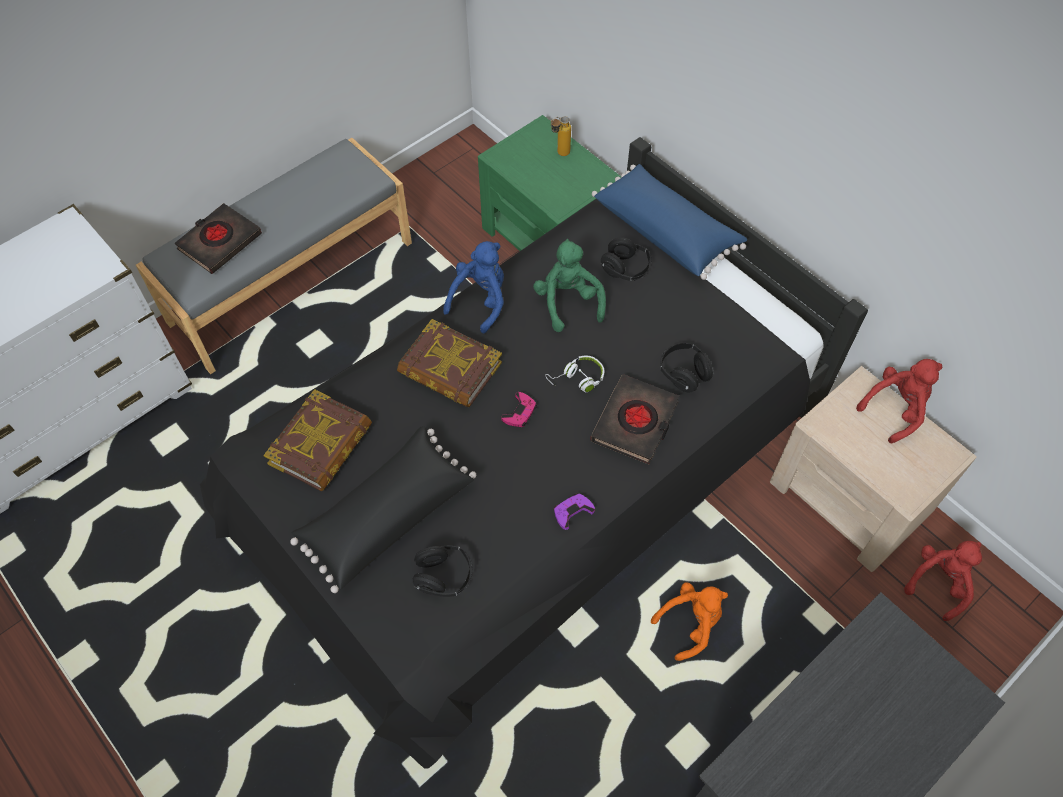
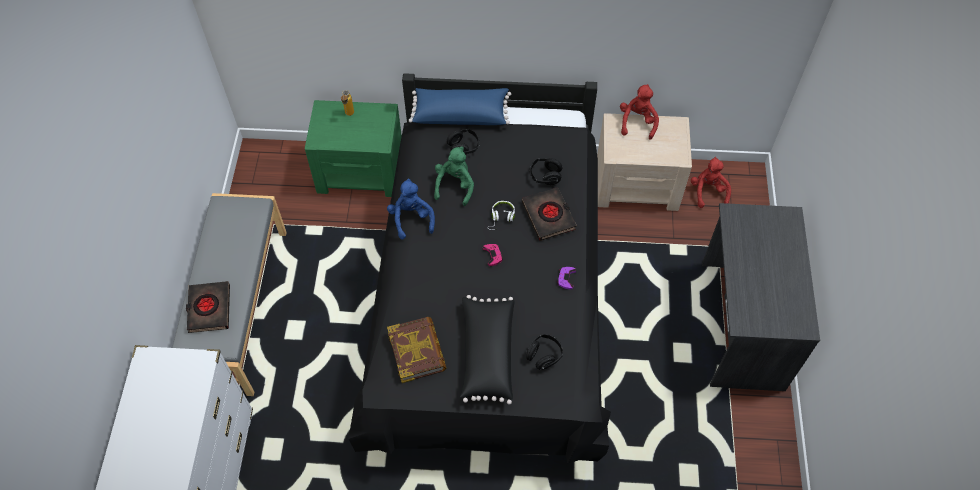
camera: 45 degrees left, 0 degrees up
book [397,319,502,407] -> none
green plush toy [533,239,606,332] -> green plush toy turned 75 degrees clockwise [434,147,474,206]
orange plush toy [651,582,728,661] -> none

